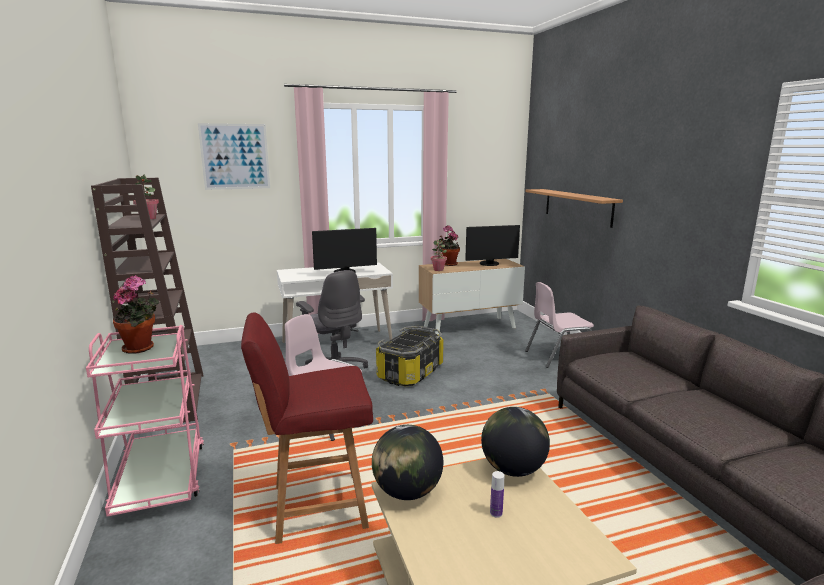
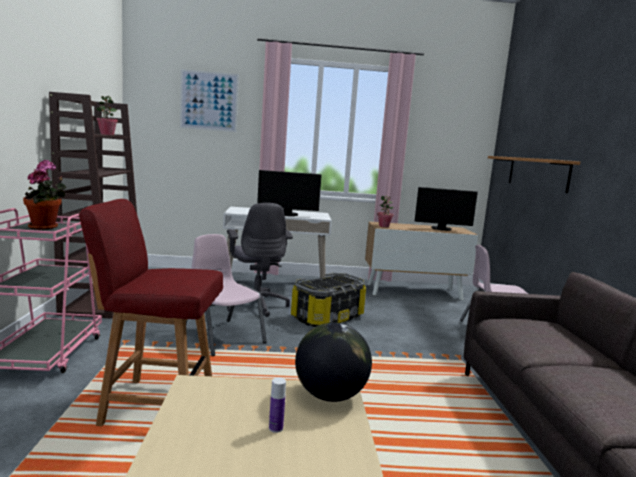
camera: 15 degrees right, 5 degrees down
globe [372,425,443,500] -> none
potted plant [439,225,460,266] -> none

